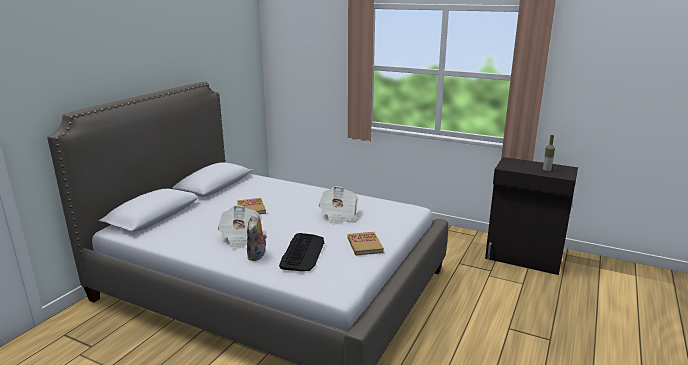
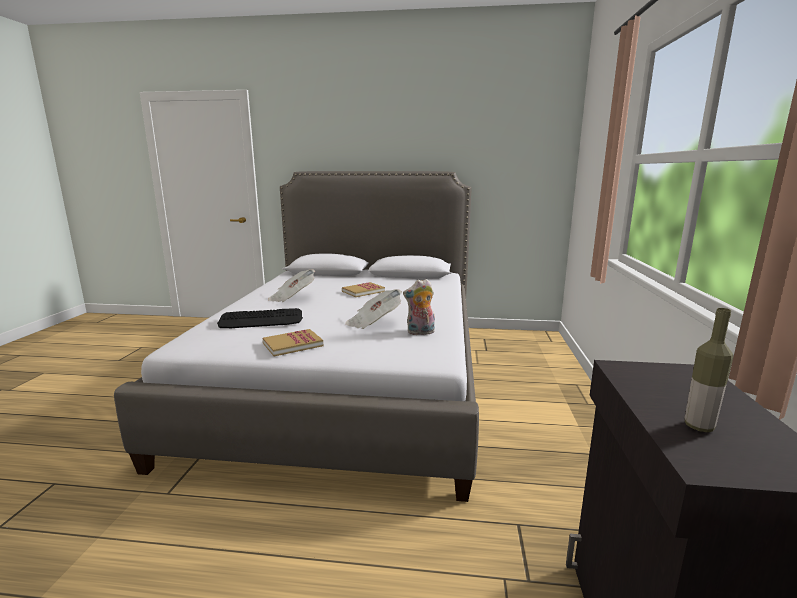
camera: 70 degrees right, 5 degrees down
plush toy [247,213,267,261] -> plush toy moved to [403,279,435,335]

